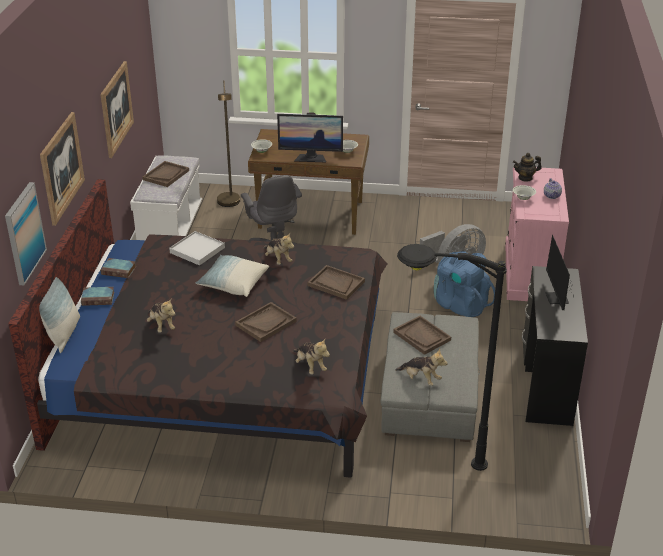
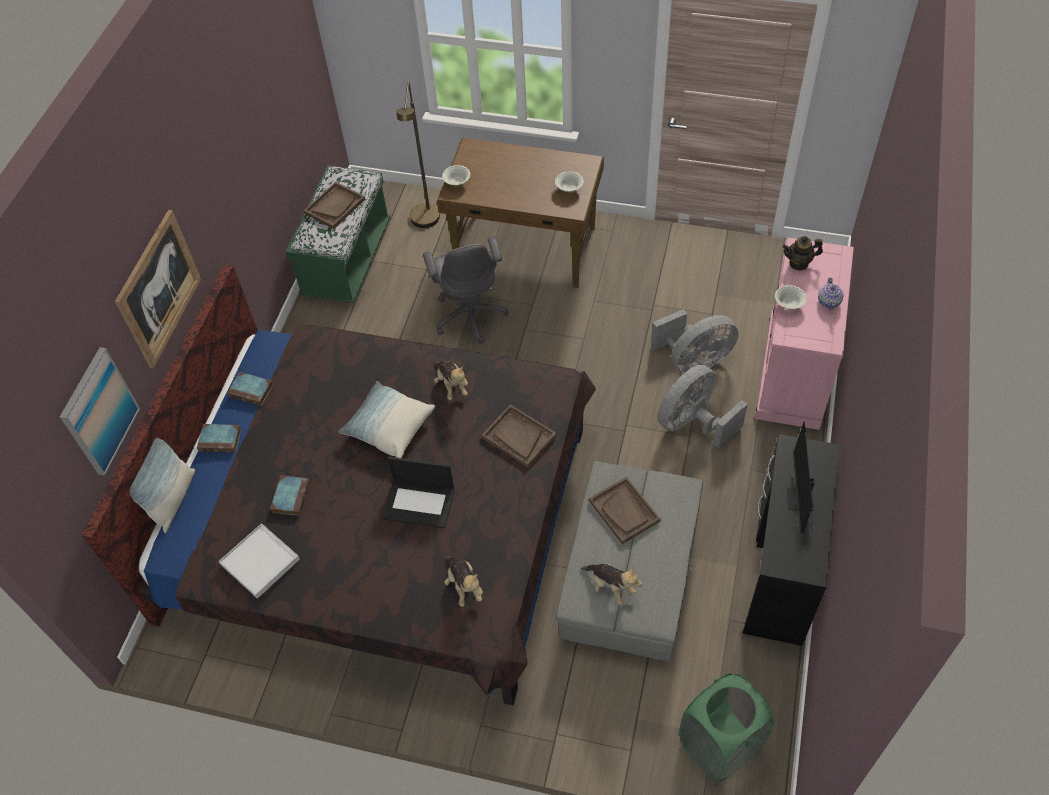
camera: 10 degrees right, 20 degrees up
picture [100,61,134,158] -> none
white bench [130,155,202,240] -> green bench [286,165,390,303]
plush toy [147,299,175,333] -> book [270,475,310,516]
white tray [169,231,225,265] -> white tray moved to [219,523,300,599]
brown tray [235,302,297,342] -> laptop [383,457,454,529]
monitor [277,112,343,162] -> none
black floor lamp [397,244,507,471] -> none
blue backpack [433,251,495,317] -> grey fan [657,364,748,448]
none -> green laundry basket [679,673,774,781]

